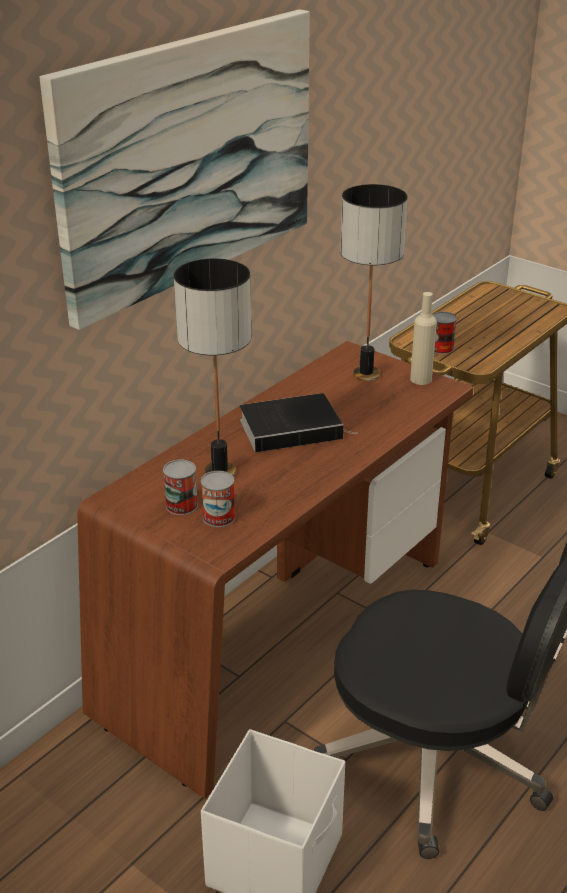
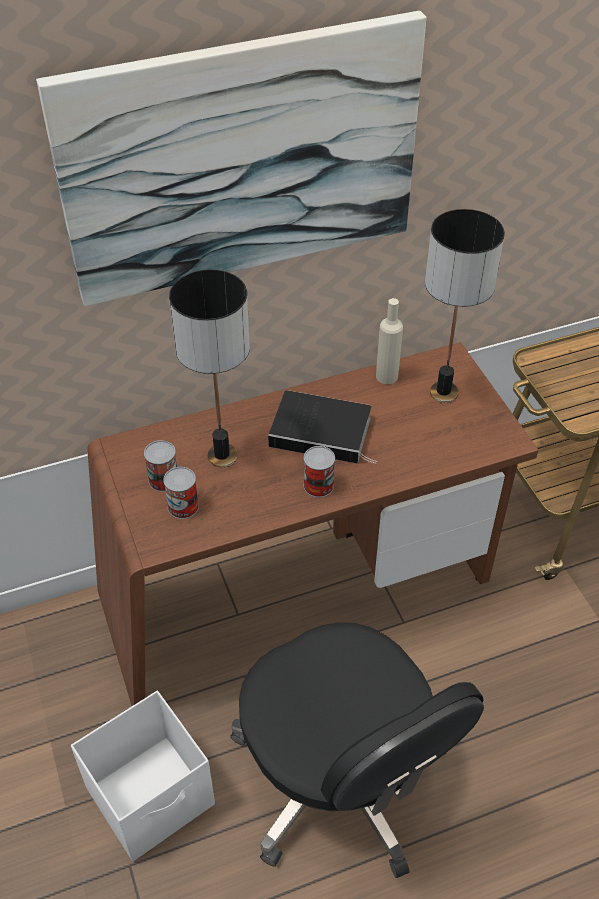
camera: 30 degrees right, 15 degrees up
beige bottle [410,292,437,385] -> beige bottle moved to [376,298,403,384]
can [432,312,457,354] -> can moved to [303,446,335,497]

